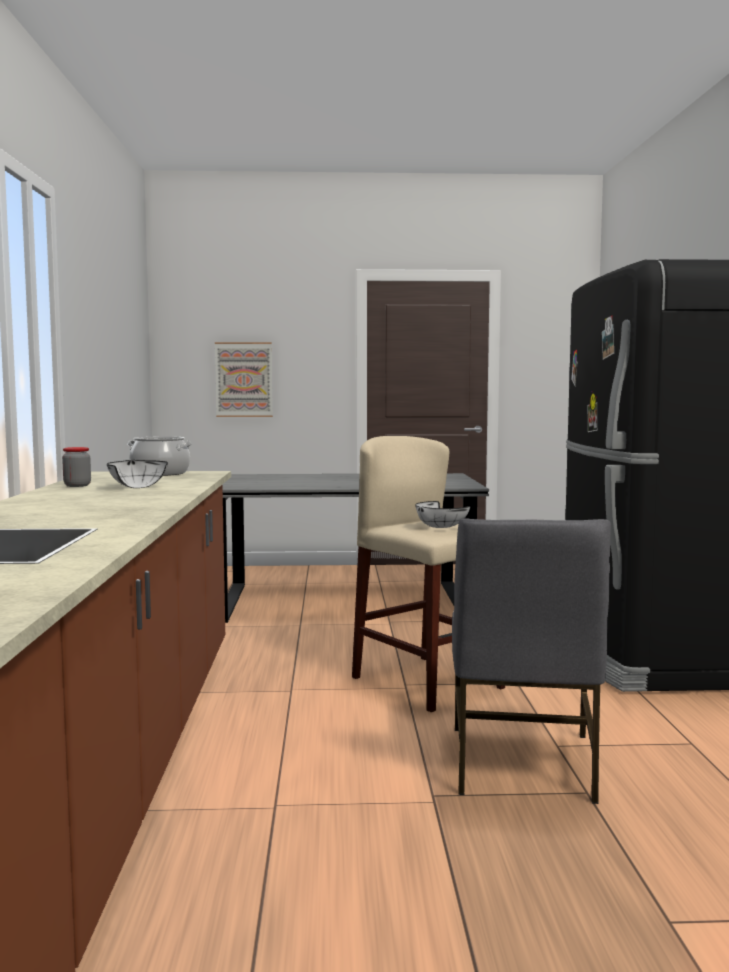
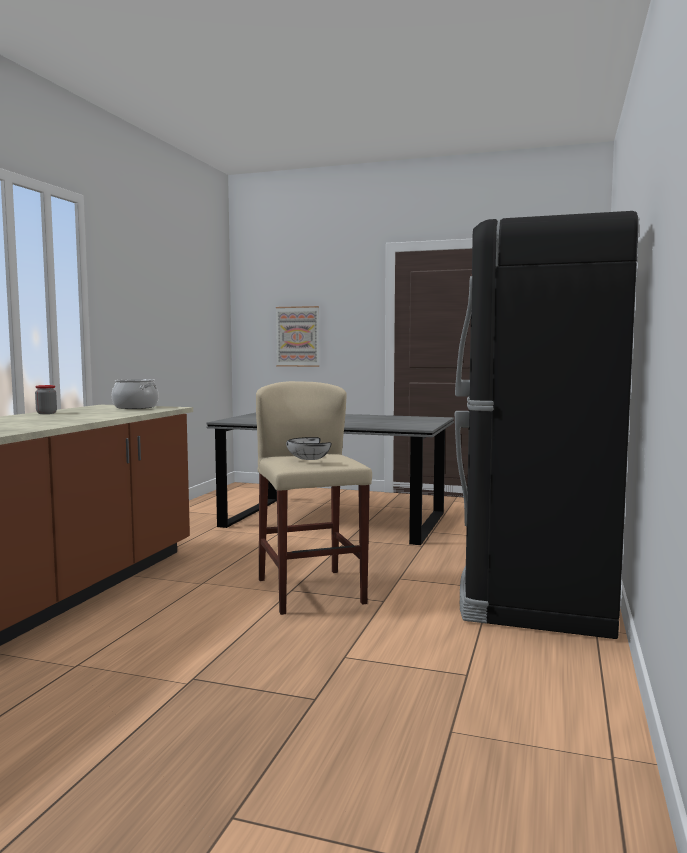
camera: 20 degrees right, 0 degrees up
white bowl [107,460,168,488] -> none
grey chair [452,518,611,804] -> none

